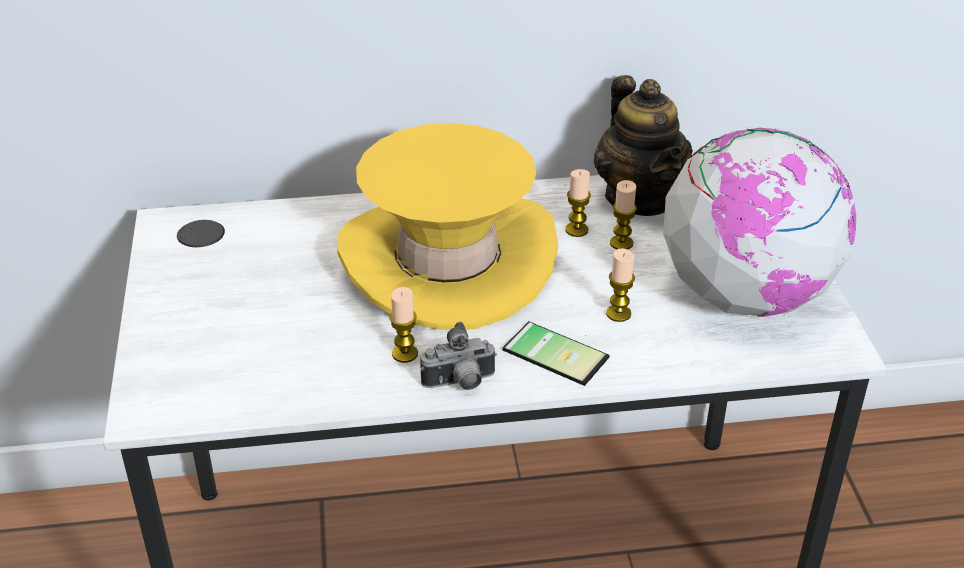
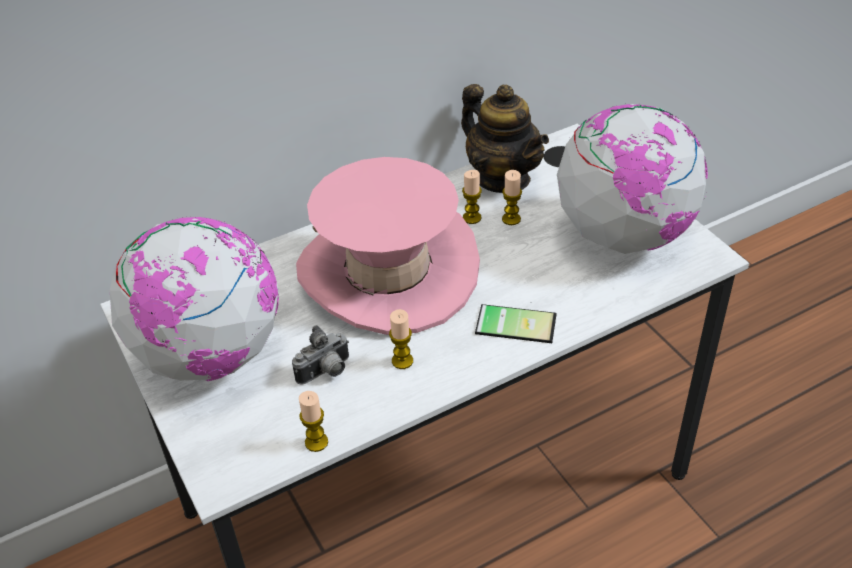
camera: 20 degrees left, 5 degrees up
yellow hat [338,123,558,330] -> pink hat [296,157,480,335]
camera [420,322,497,390] -> camera moved to [292,325,349,385]
candle [606,249,635,322] -> candle moved to [299,391,328,452]
none -> globe [110,217,279,381]

